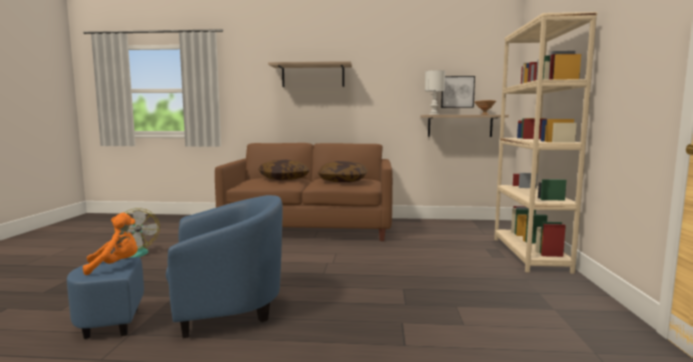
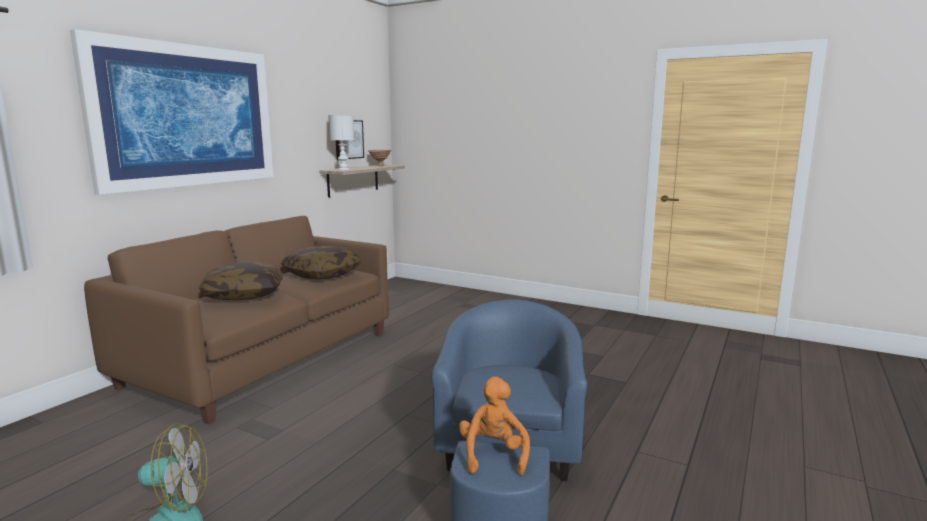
camera: 65 degrees left, 5 degrees up
shelf [268,61,352,87] -> picture [70,29,273,195]
beige bookcase [494,12,597,274] -> none

